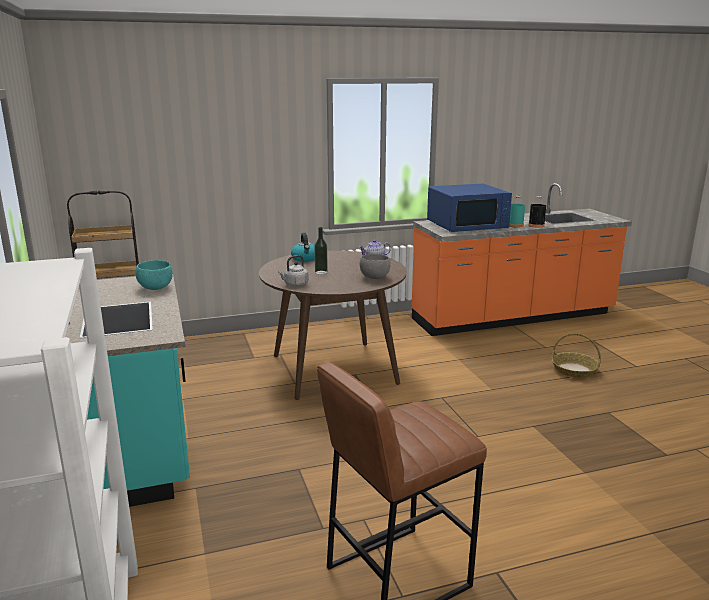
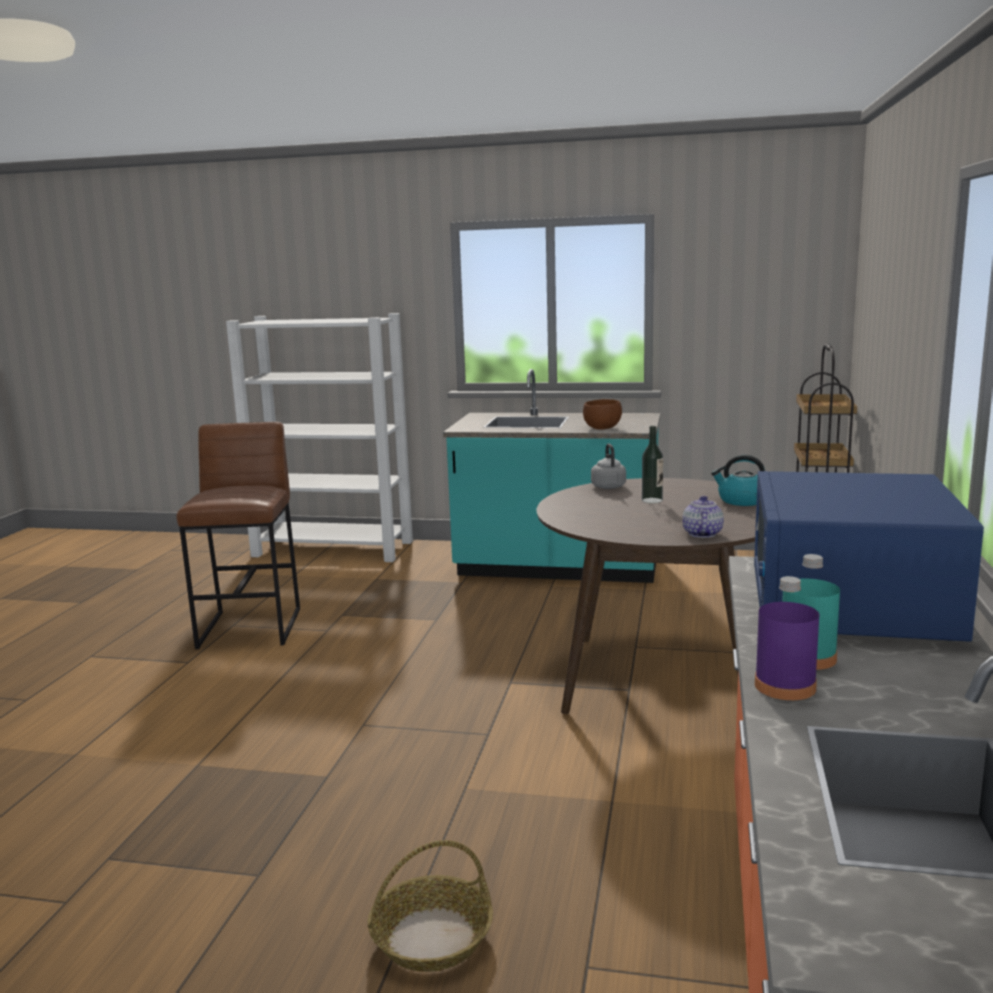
camera: 120 degrees right, 5 degrees down
turquoise bowl [135,260,173,290] -> brown bowl [583,399,622,430]
grey bowl [360,254,391,279] -> none
black bottle [528,196,546,228] -> purple bottle [755,576,819,700]

